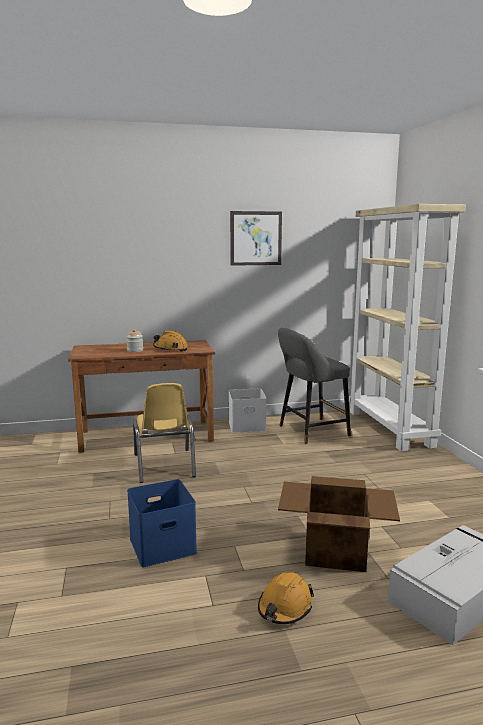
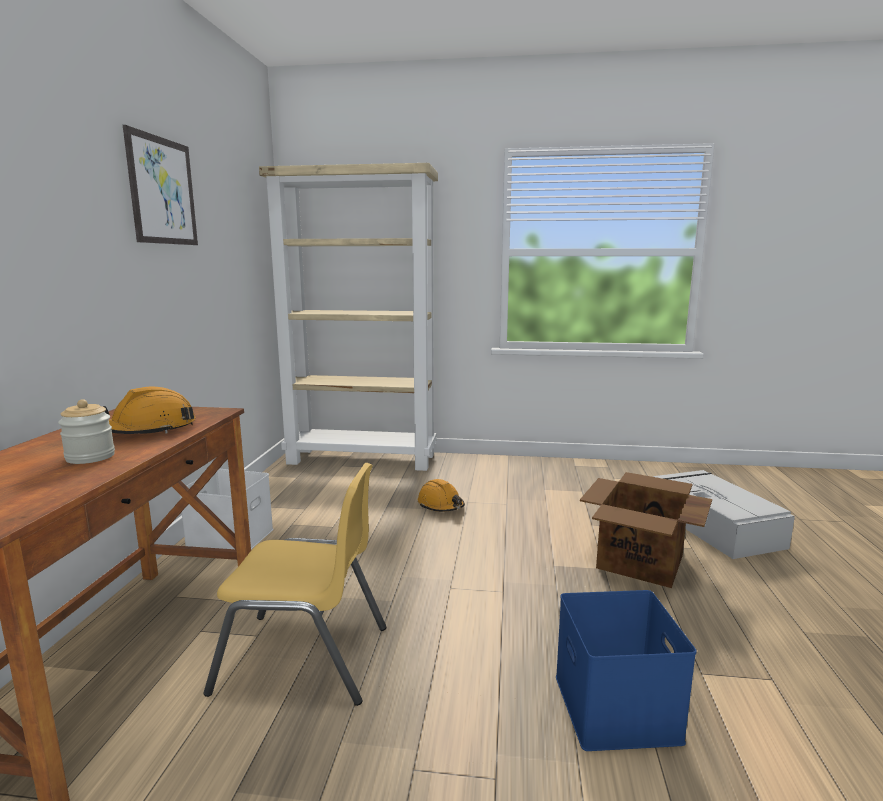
camera: 70 degrees left, 0 degrees up
orange hard hat [258,572,314,624] -> orange hard hat moved to [418,479,465,512]
grey stool [278,328,351,444] -> none

